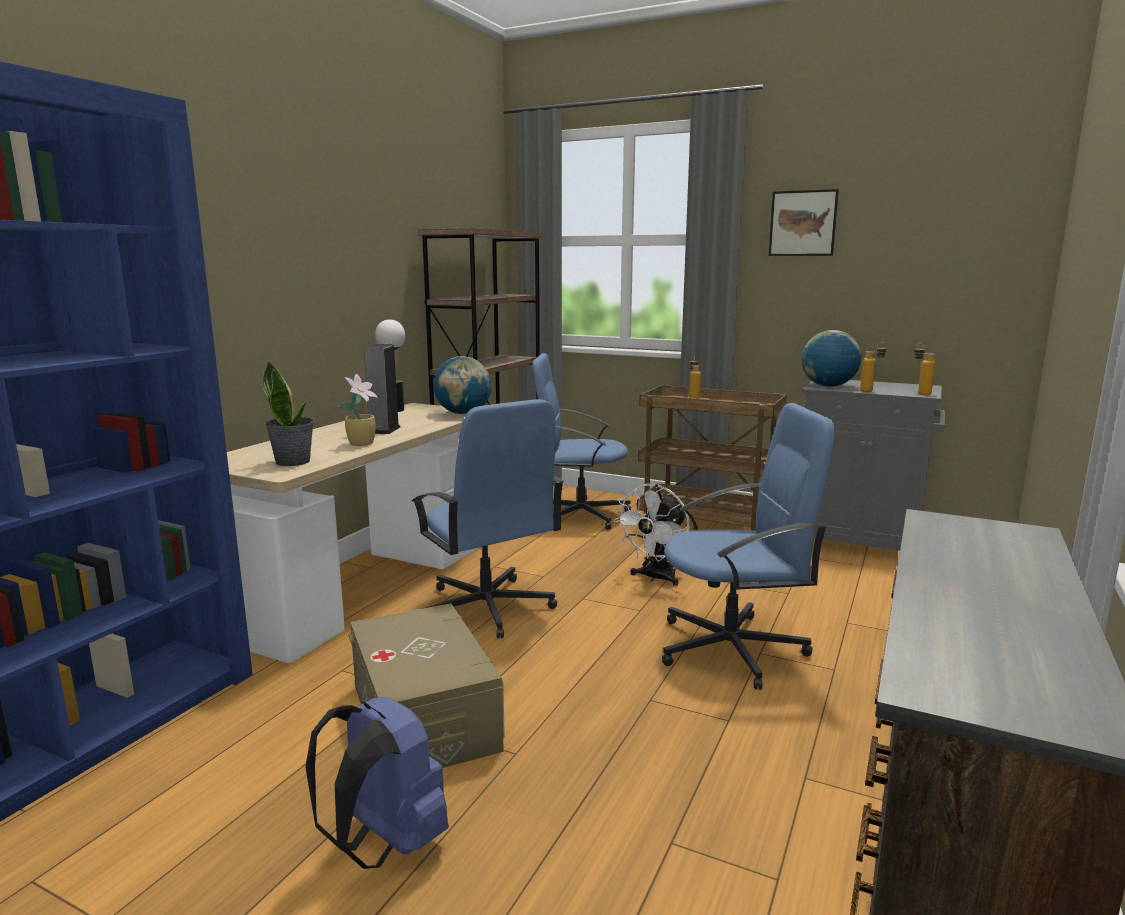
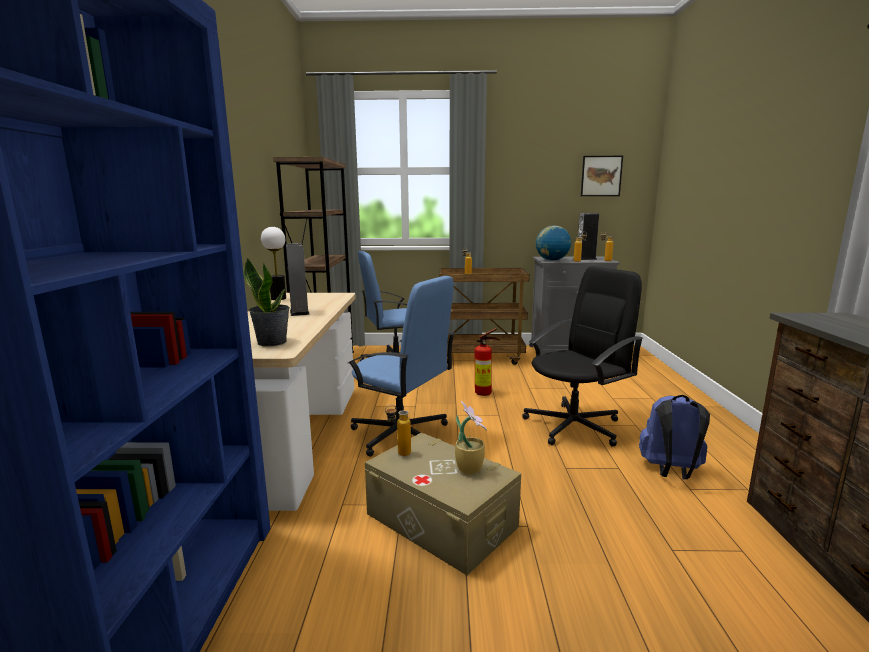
camera: 25 degrees left, 0 degrees up
blue backpack [305,697,449,869] -> blue backpack moved to [639,395,710,479]
potted plant [339,374,378,446] -> potted plant moved to [455,401,487,474]
globe [433,356,492,414] -> none
white fan [613,484,690,586] -> fire extinguisher [474,328,500,396]
blue office chair [662,403,834,690] -> black office chair [523,266,643,447]
picture [769,189,839,256] -> picture moved to [581,156,623,196]
none -> bottle [385,405,411,456]
none -> speaker [578,213,599,260]

